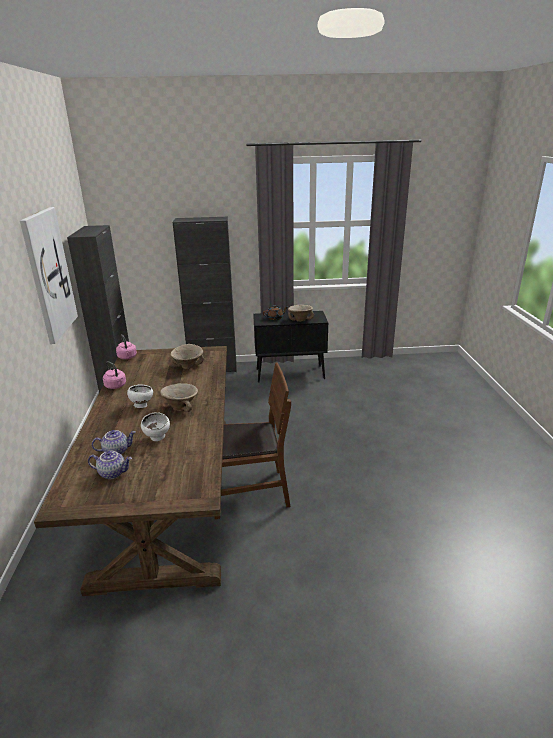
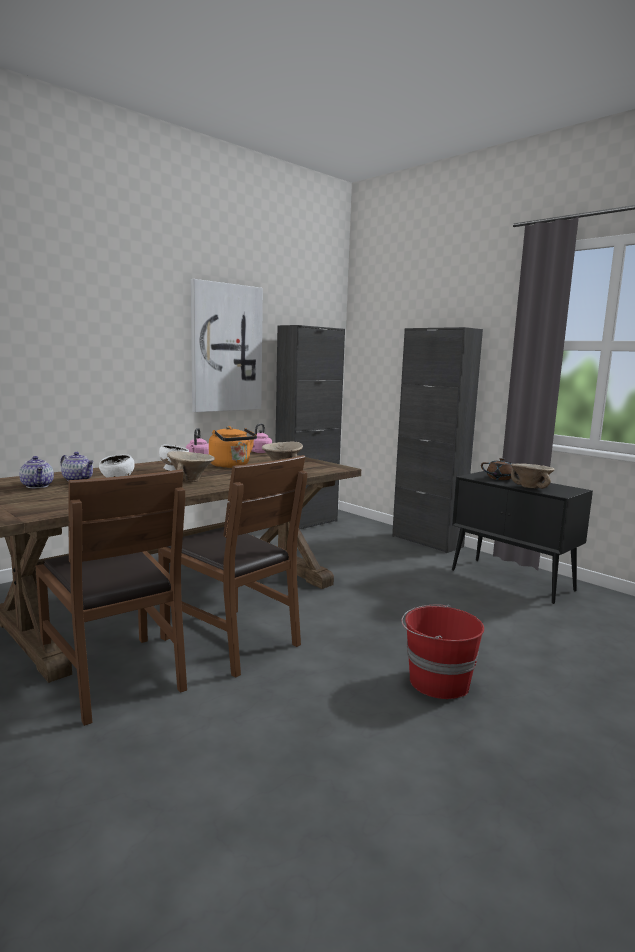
camera: 50 degrees right, 15 degrees down
none -> brown chair [36,469,187,726]
none -> orange kettle [209,426,257,468]
none -> red bucket [401,605,484,699]

